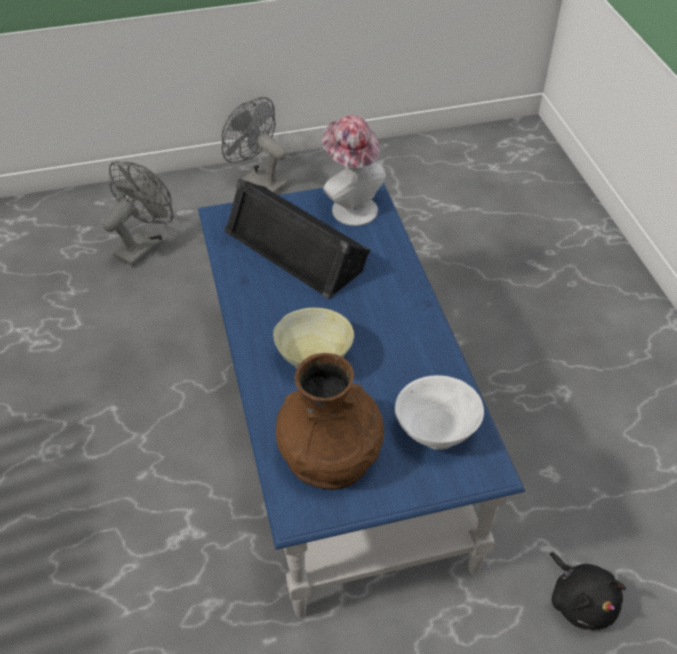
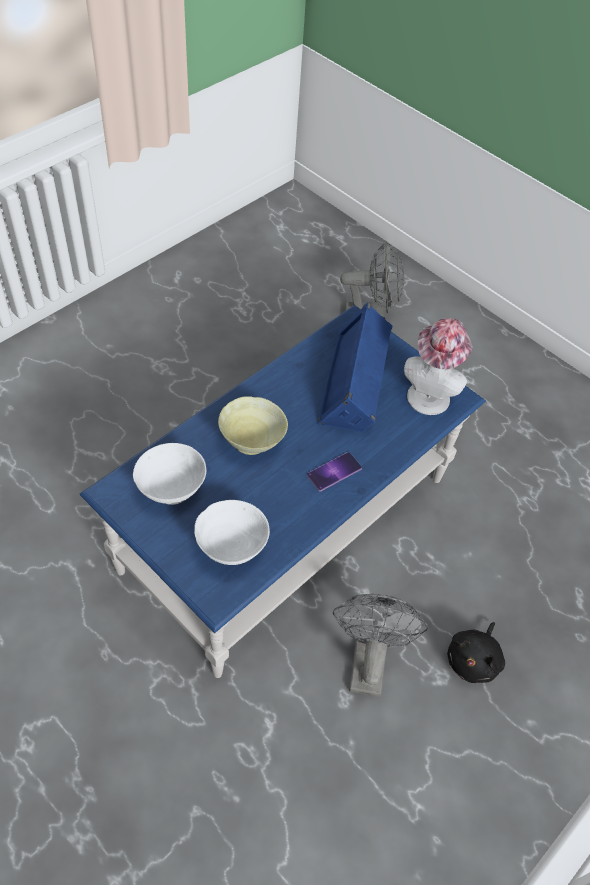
camera: 55 degrees right, 5 degrees up
grey fan [222,97,288,194] -> grey fan moved to [333,594,428,697]
black speaker [224,178,370,299] -> blue speaker [318,302,392,432]
brown vase [276,353,384,490] -> white bowl [133,443,206,505]
black plush toy [550,552,626,630] -> black plush toy moved to [447,622,505,683]
none -> phone [307,452,362,491]

